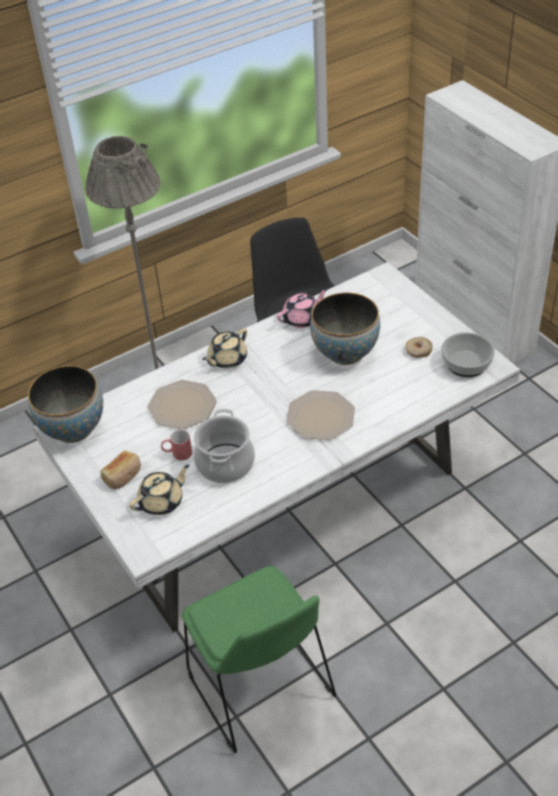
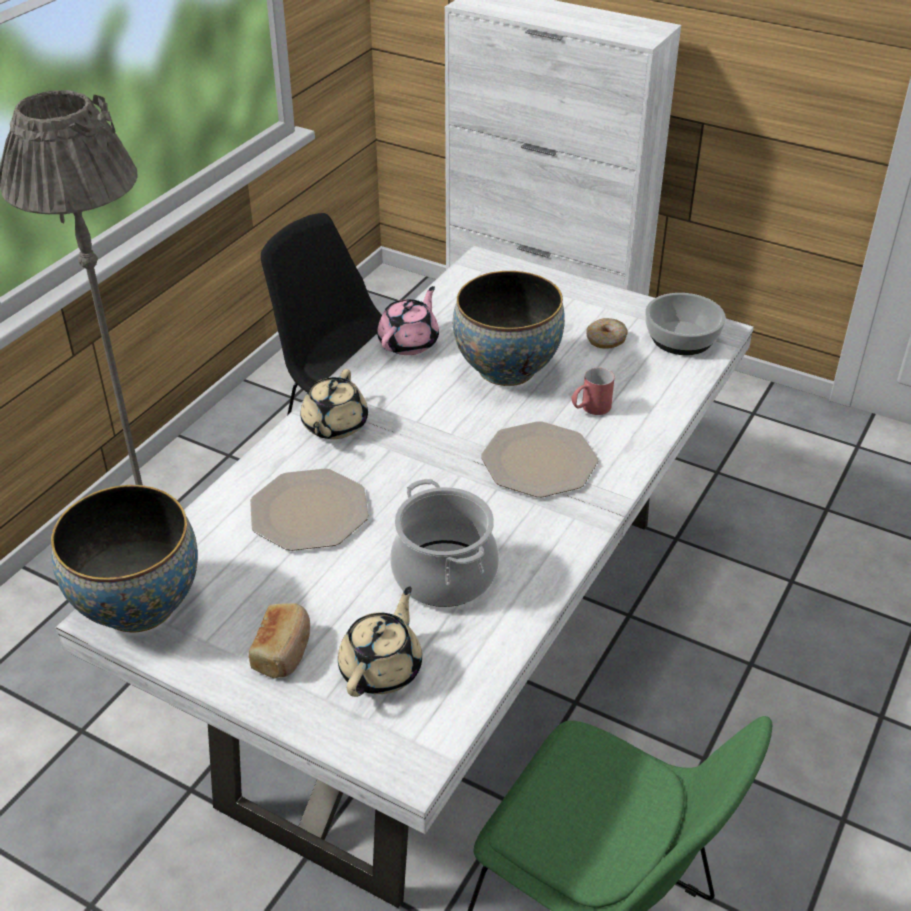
camera: 30 degrees left, 5 degrees down
red mug [161,430,192,460] -> red mug moved to [571,368,615,415]

